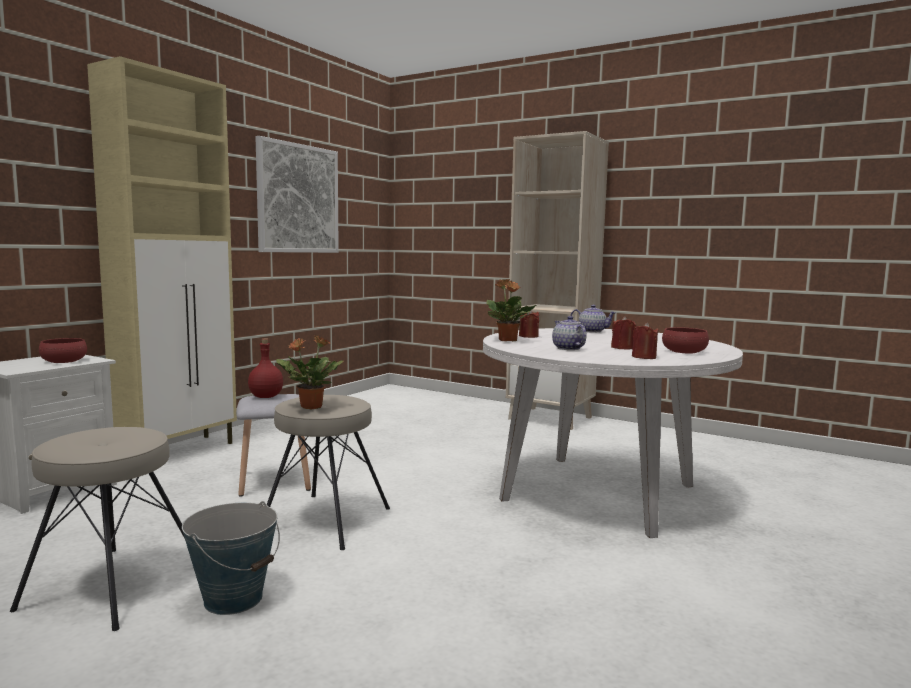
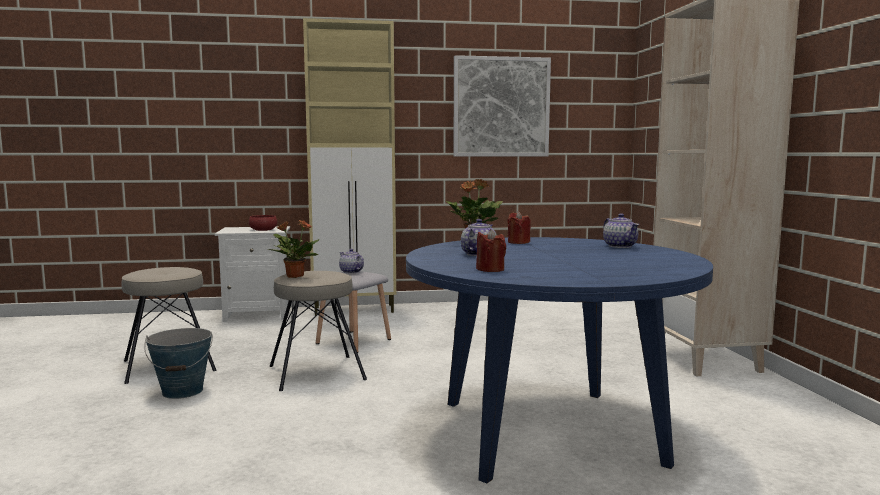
camera: 50 degrees right, 0 degrees up
red bottle [248,338,283,398] -> teapot [339,249,364,274]
white dining table [483,328,743,538] -> blue dining table [406,237,713,483]
red candle [611,316,636,350] -> none
red bowl [662,327,709,353] -> none

